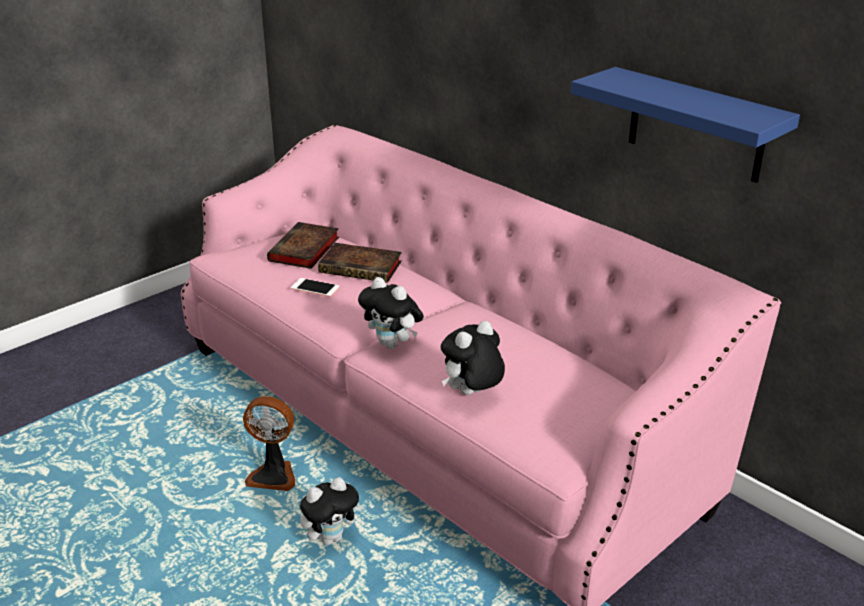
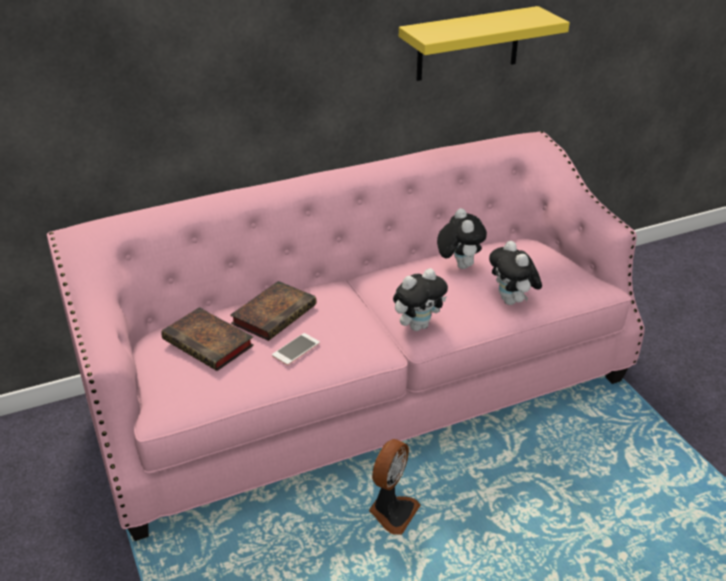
camera: 70 degrees left, 5 degrees up
plush toy [300,477,363,545] -> plush toy moved to [437,208,487,269]
blue shelf [571,67,800,183] -> yellow shelf [399,6,570,81]

